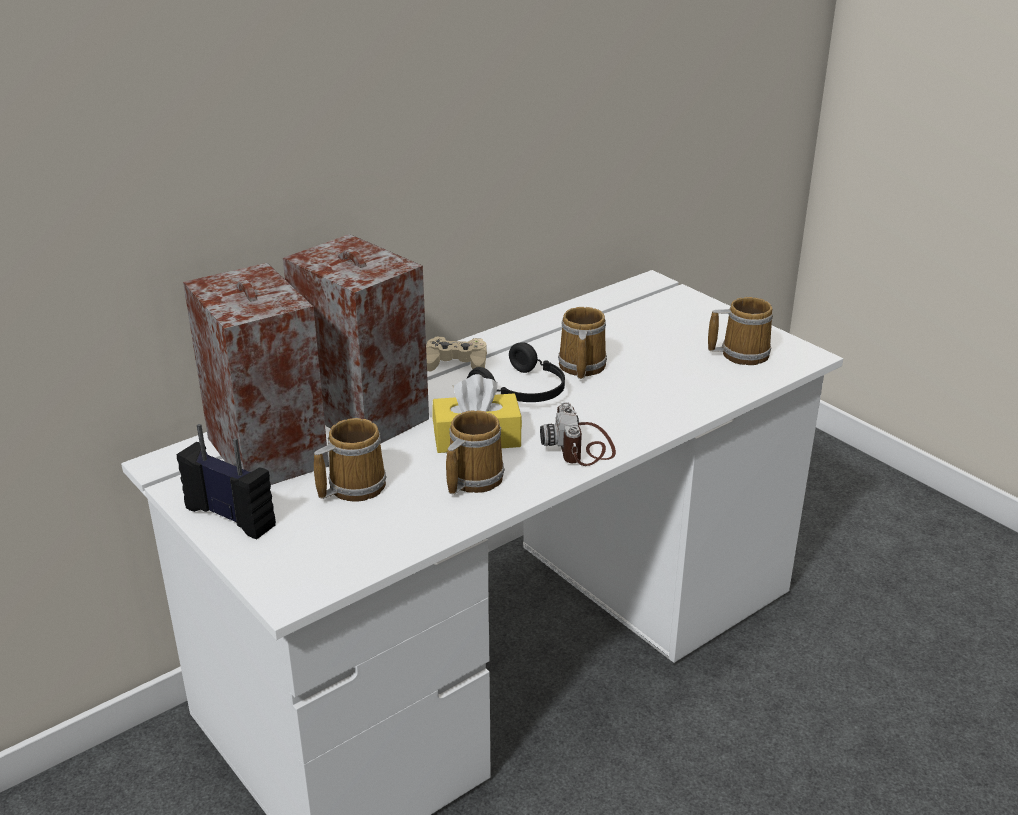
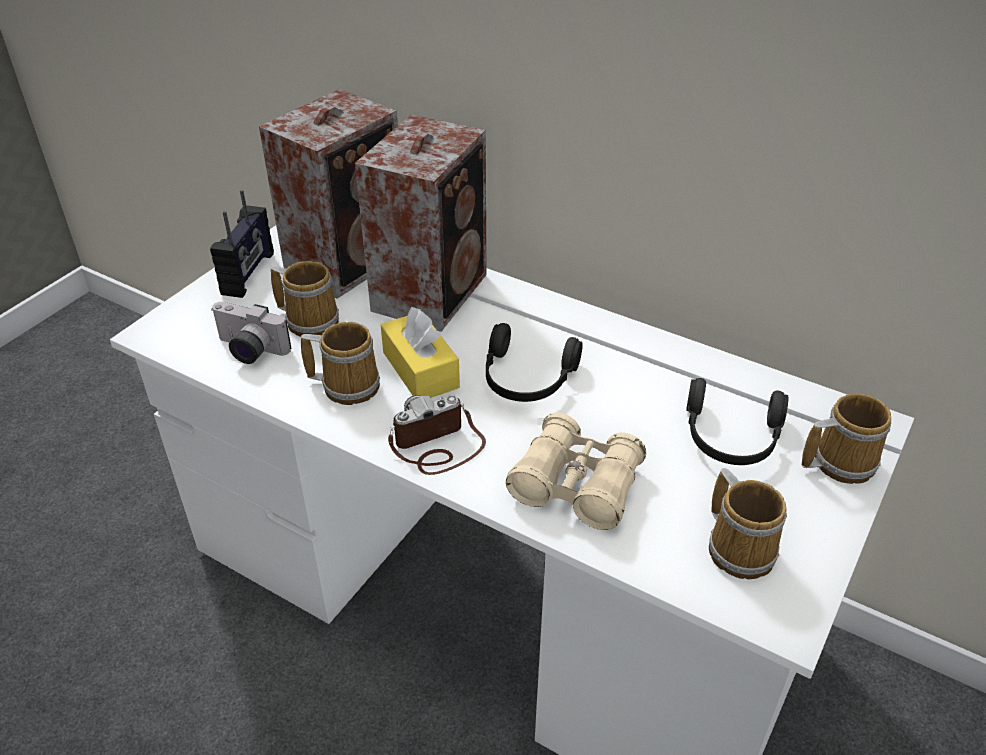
camera: 70 degrees right, 10 degrees up
beige game controller [426,336,487,371] -> none
mug [558,307,607,379] -> mug moved to [801,393,891,484]
none -> camera [212,302,291,364]
none -> beige binoculars [506,413,646,530]
none -> black headphones [686,378,788,465]

